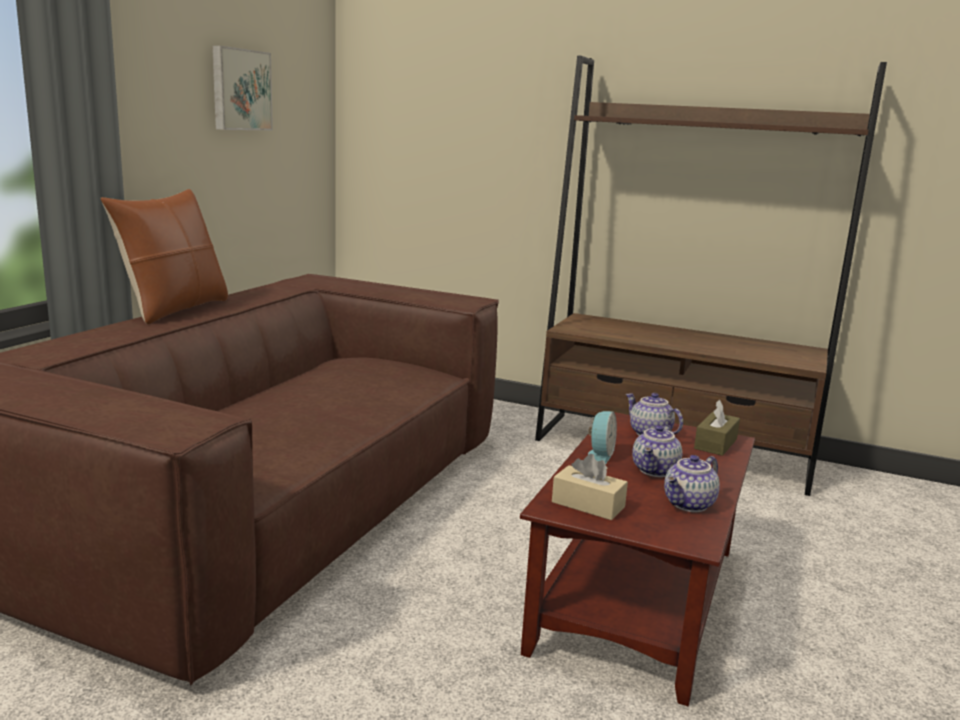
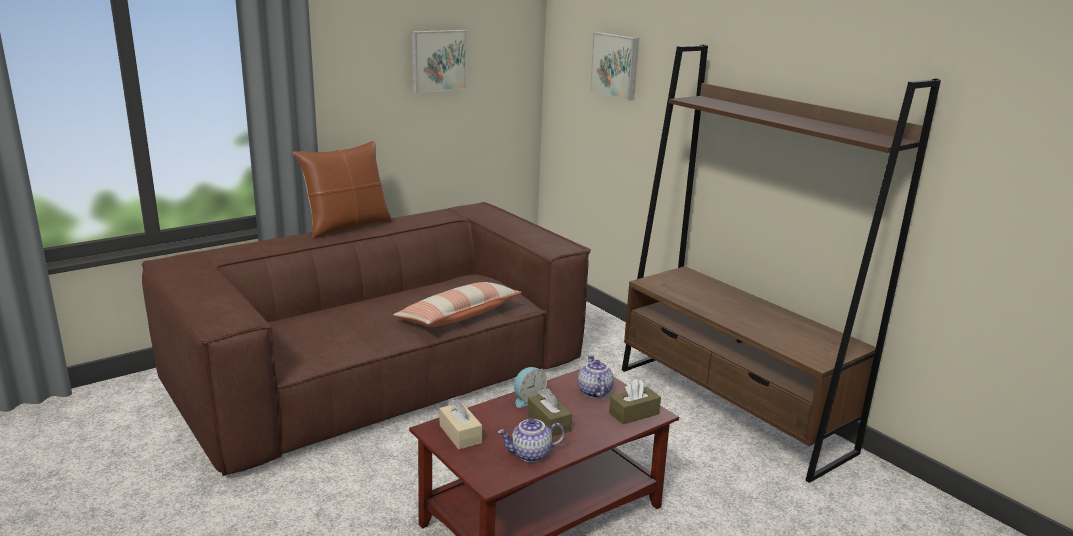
camera: 30 degrees right, 5 degrees up
teapot [632,425,683,477] -> brown tissue box [527,388,572,437]
none -> pillow [393,282,522,327]
none -> picture [590,32,639,101]

